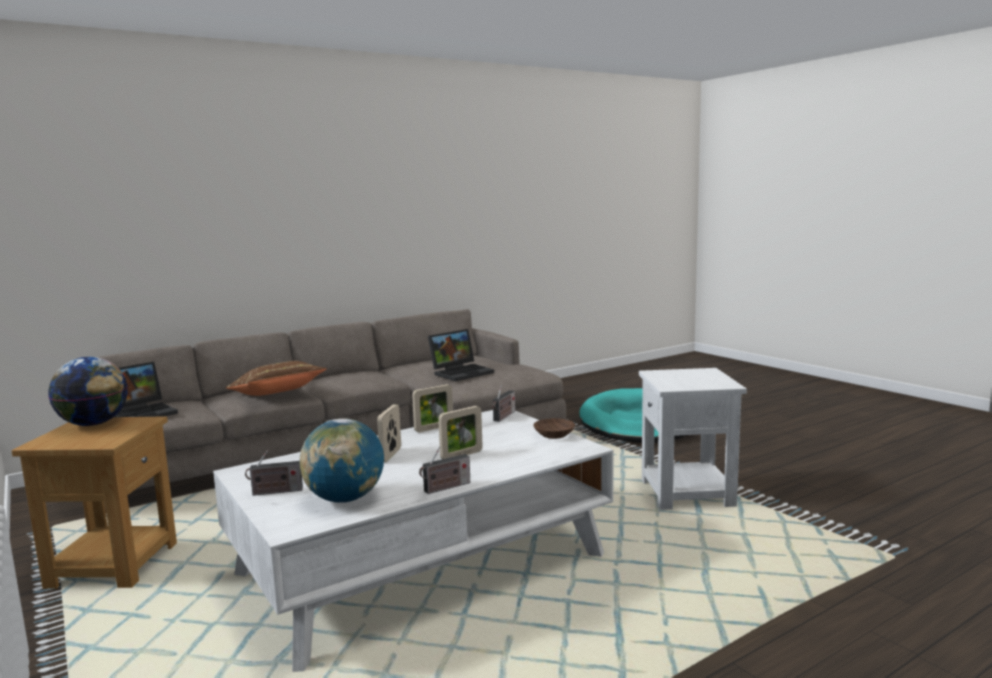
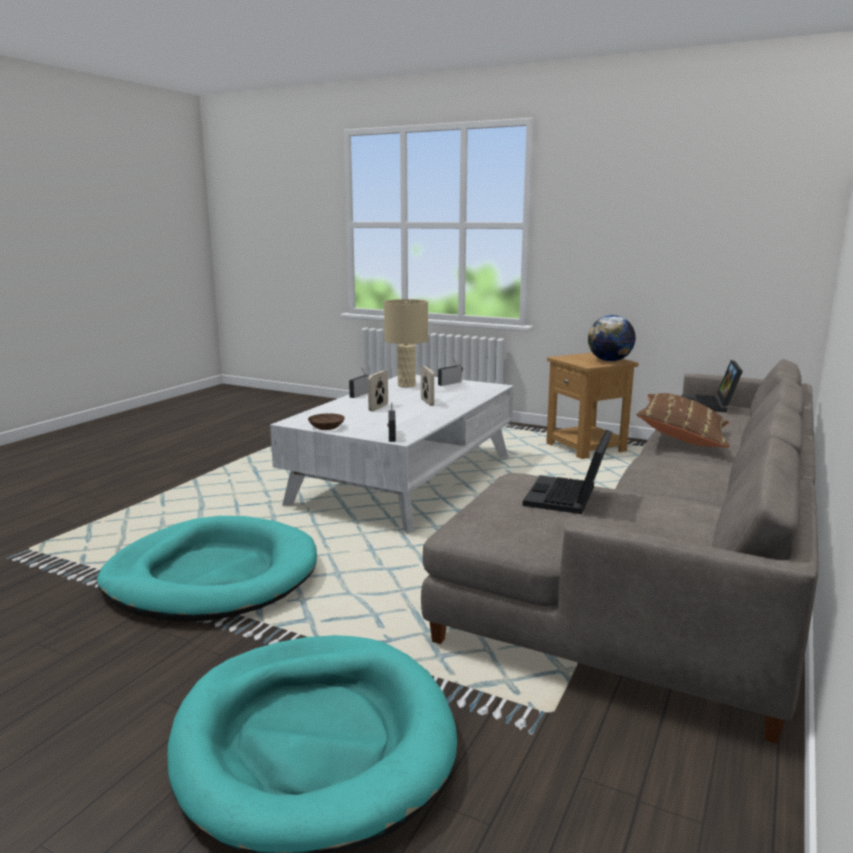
camera: 150 degrees right, 5 degrees up
globe [300,419,384,503] -> beige table lamp [384,299,428,387]
picture frame [412,384,453,432] -> none
white side table [639,368,747,510] -> turquoise dog bed [97,516,317,622]

